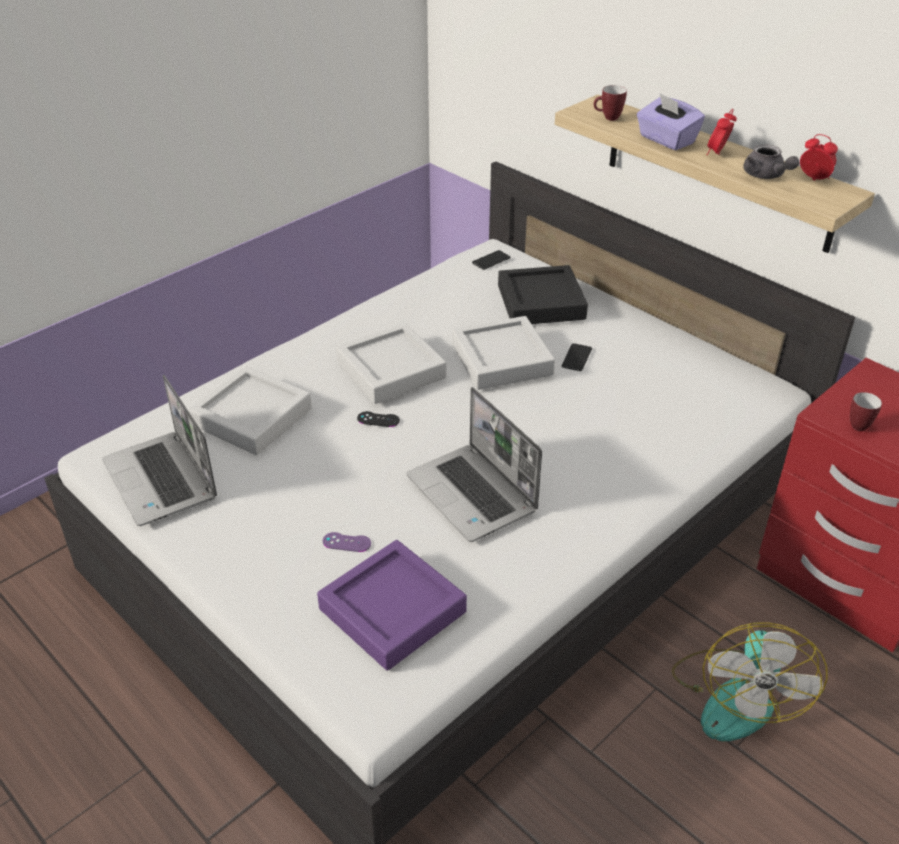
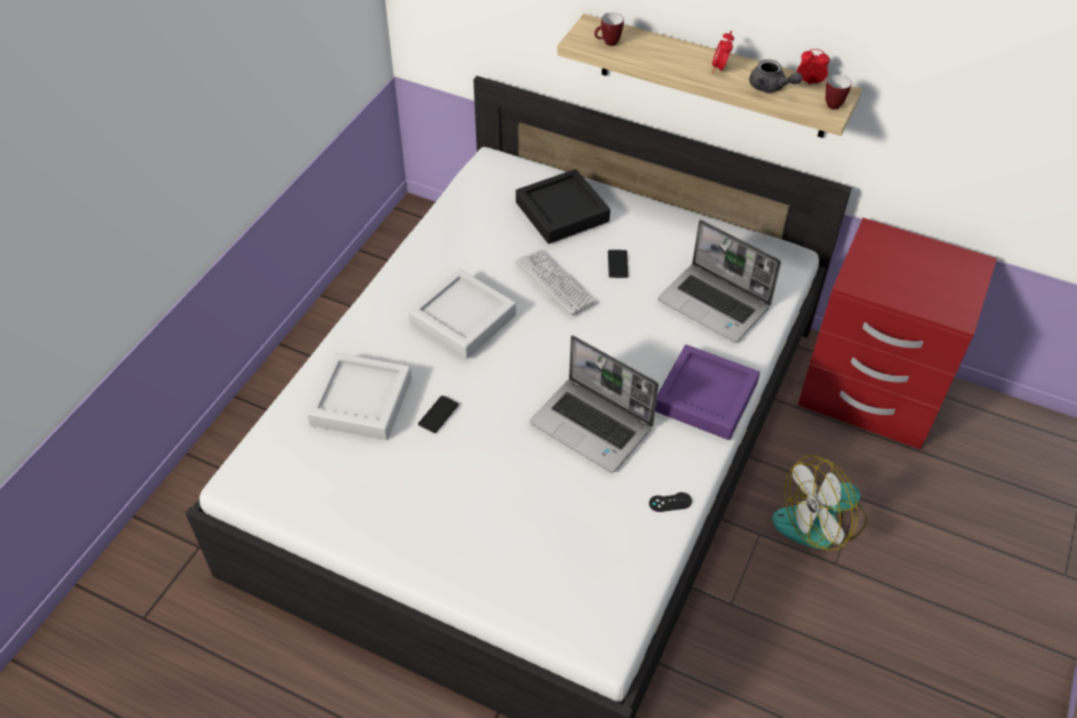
camera: 20 degrees left, 10 degrees up
laptop [102,374,217,526] -> laptop moved to [658,220,781,343]
purple tray [317,540,467,671] -> purple tray moved to [655,345,760,440]
purple game controller [323,532,371,552] -> none
black game controller [357,411,400,427] -> black game controller moved to [649,492,692,512]
grey tray [452,316,555,390] -> keyboard [515,250,597,316]
phone [472,250,511,270] -> phone moved to [418,396,459,433]
purple tissue box [637,93,705,150] -> none
fan [672,622,828,741] -> fan turned 75 degrees clockwise [772,455,867,551]
mug [850,392,882,431] -> mug moved to [825,75,852,110]

